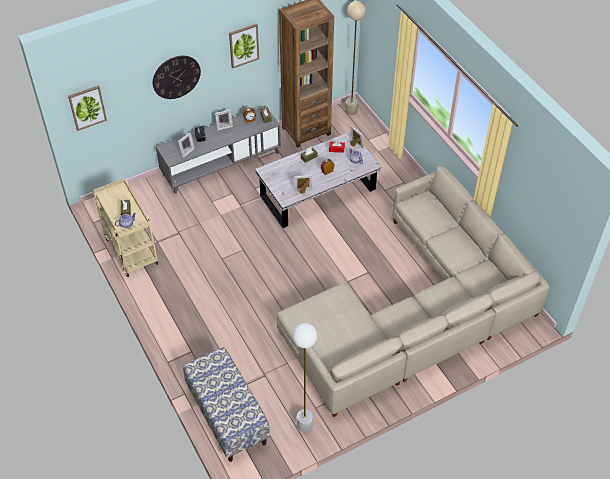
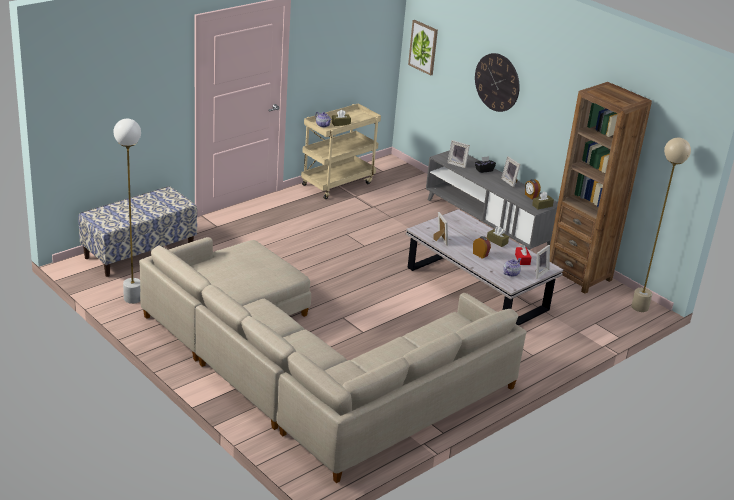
camera: 75 degrees right, 20 degrees down
picture [229,24,259,68] -> none

